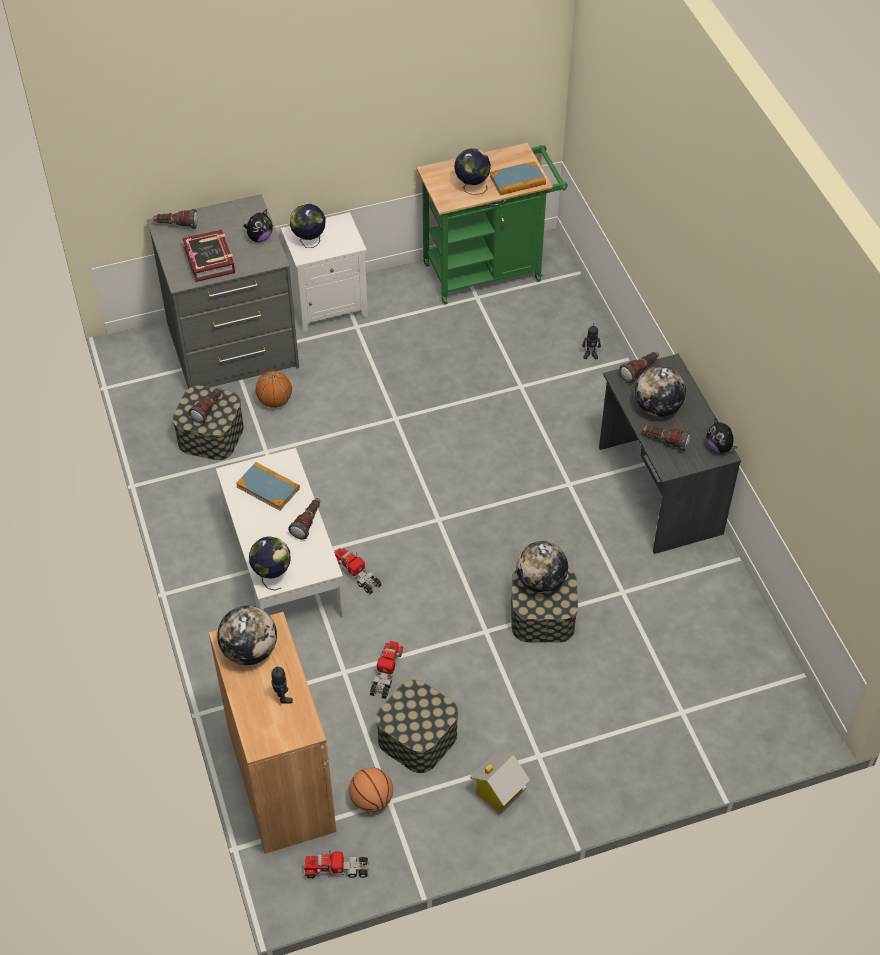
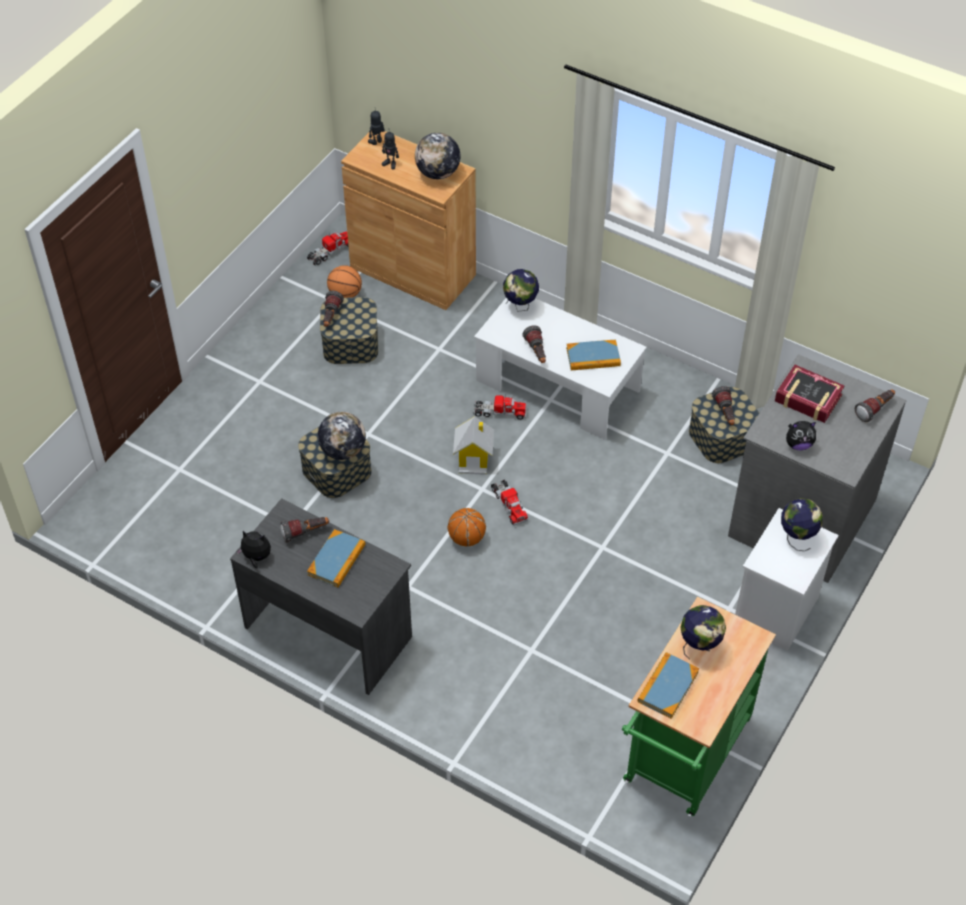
camera: 140 degrees right, 0 degrees up
plush toy [243,209,273,242] -> plush toy turned 105 degrees counterclockwise [786,421,816,450]
basketball [255,371,292,408] -> basketball moved to [447,508,486,547]
toy truck [370,641,403,699] -> toy truck moved to [491,479,528,526]
toy house [469,752,530,814] -> toy house moved to [453,416,494,475]
toy robot [582,326,601,360] -> toy robot moved to [368,111,385,145]
flashlight [619,352,659,383] -> flashlight moved to [323,291,344,327]
globe [635,366,686,417] -> book [307,529,365,587]

